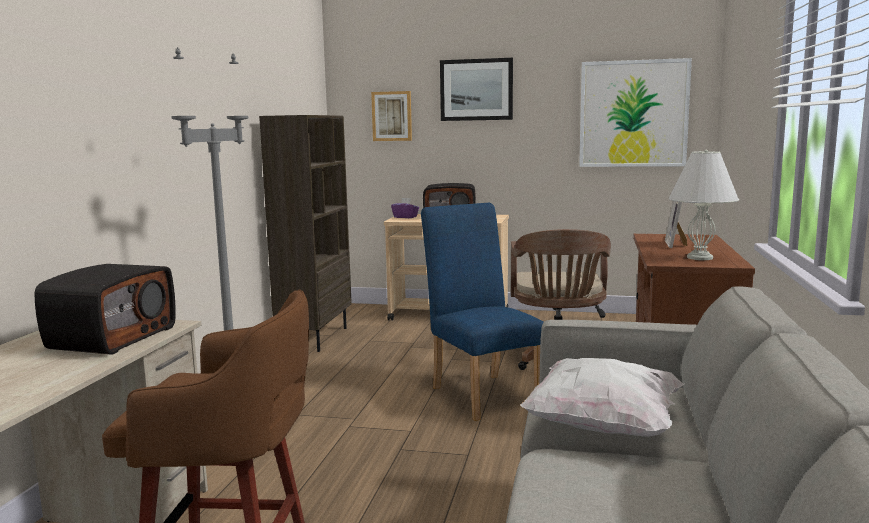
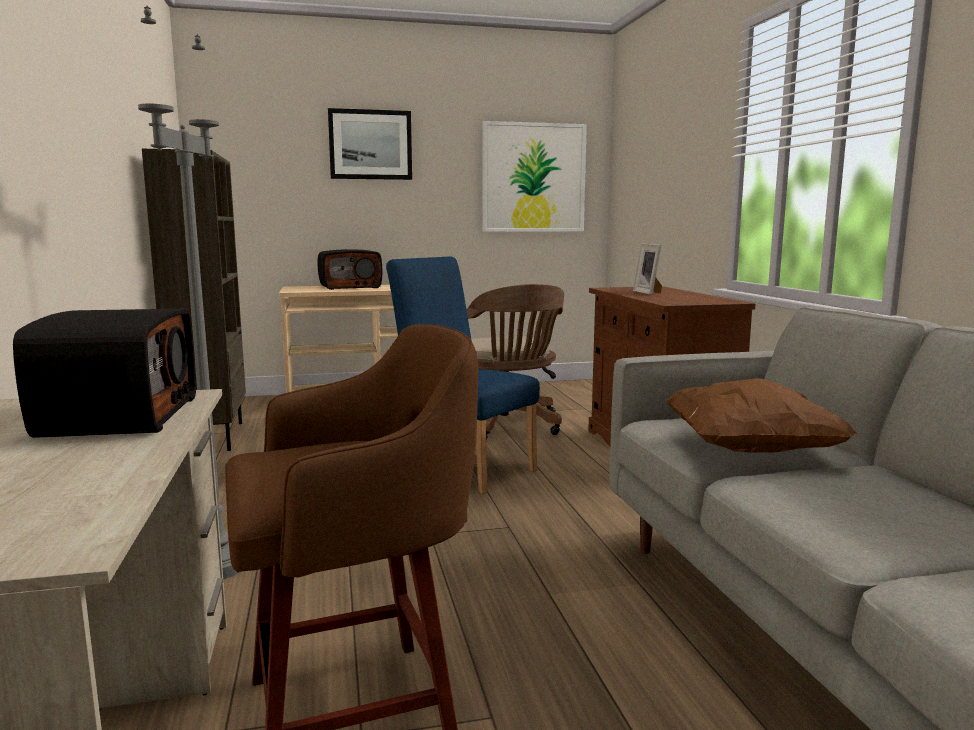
camera: 25 degrees left, 0 degrees up
picture [371,91,412,141] -> none
purple tissue box [391,198,419,218] -> none
white pillow [520,358,684,437] -> brown pillow [665,378,857,453]
white table lamp [669,150,739,260] -> none

